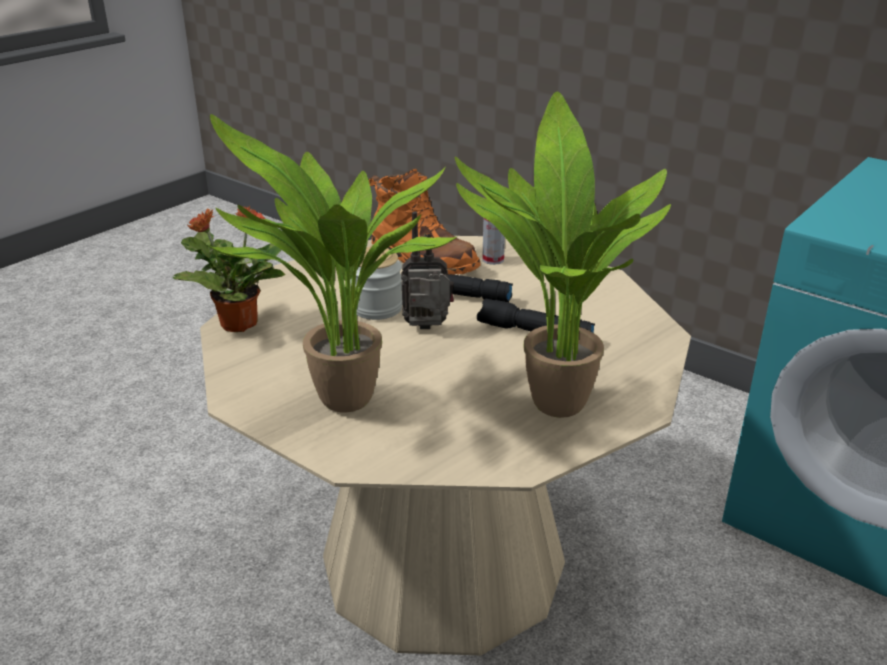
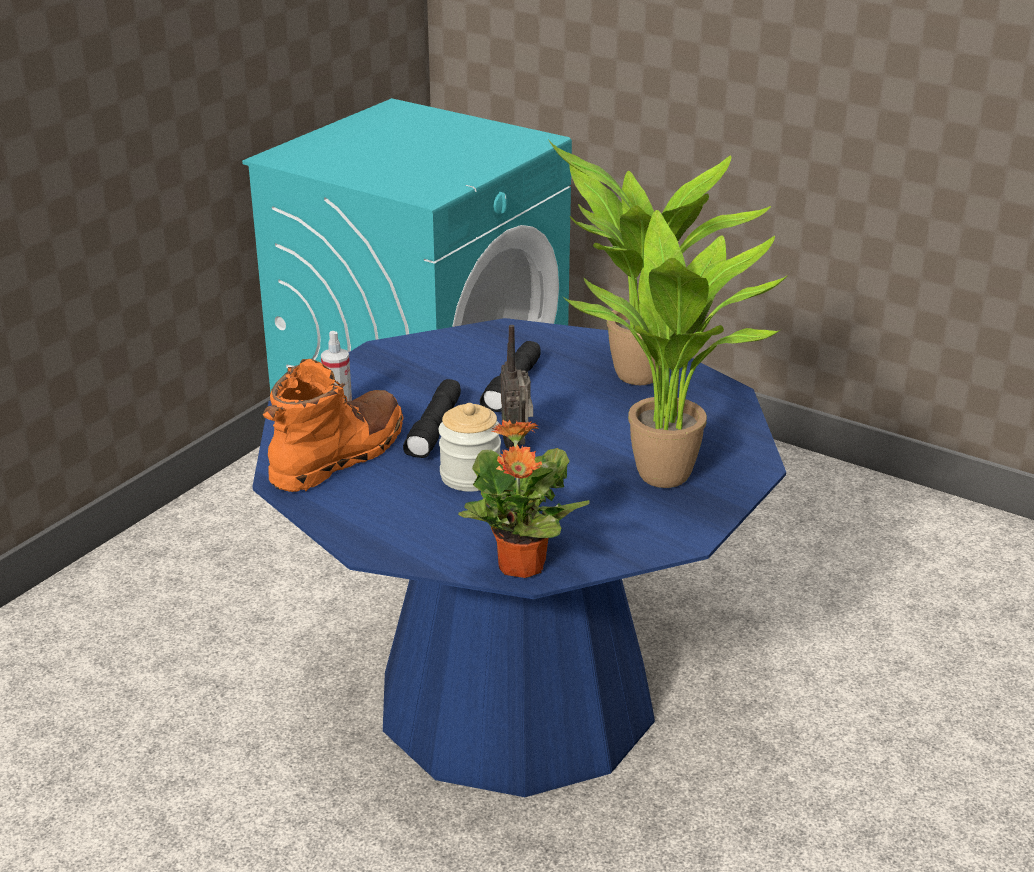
camera: 95 degrees left, 0 degrees up
beige dining table [200,236,691,655] -> blue dining table [252,318,786,797]

